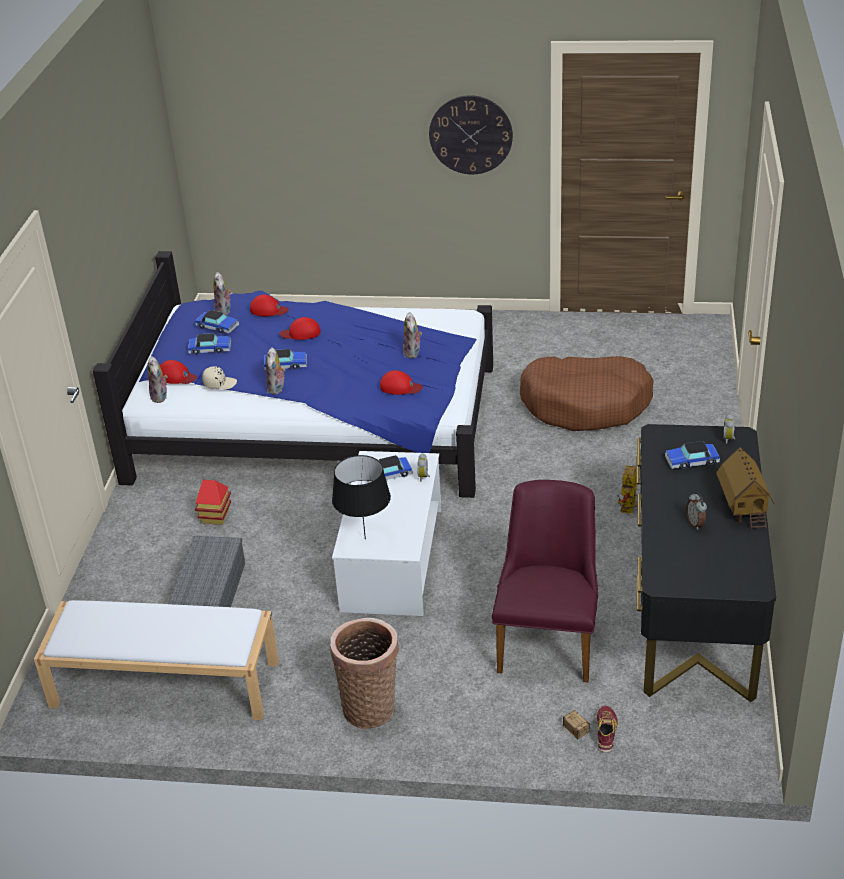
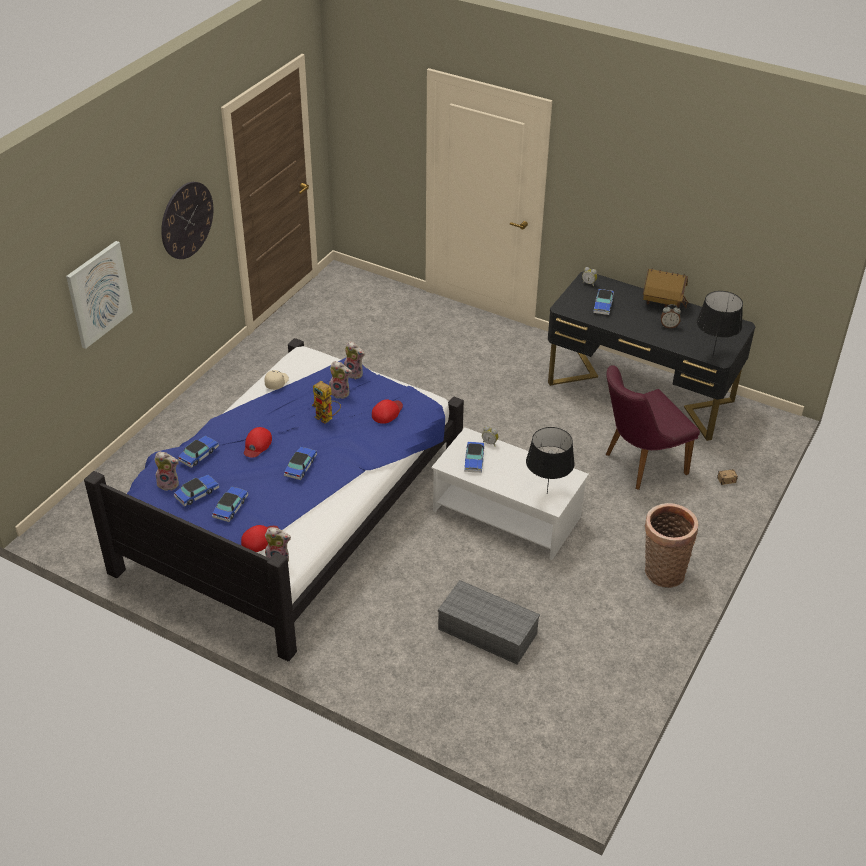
camera: 70 degrees left, 5 degrees up
white bench [34,600,279,720] -> none
toy house [195,480,231,525] -> none
beige cap [202,366,237,389] -> beige cap moved to [265,370,289,390]
red cap [250,295,289,316] -> toy car [178,436,219,468]
plush toy [266,347,286,394] -> plush toy moved to [344,341,365,379]
purple chair [492,480,598,682] -> purple chair turned 60 degrees counterclockwise [606,365,700,490]
brown dog bed [520,356,654,431] -> none
shoe [597,706,617,752] -> none
toy robot [617,465,638,514] -> toy robot moved to [312,381,341,424]
none -> picture [66,241,133,349]
none -> black table lamp [697,291,743,355]

